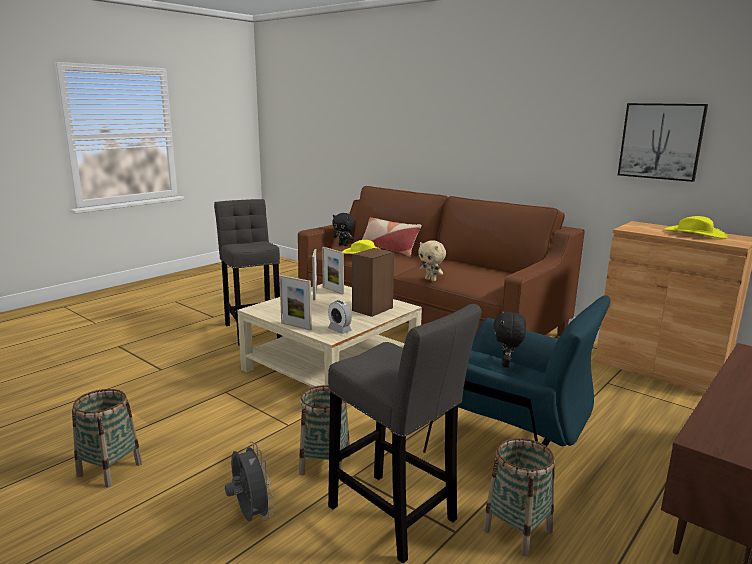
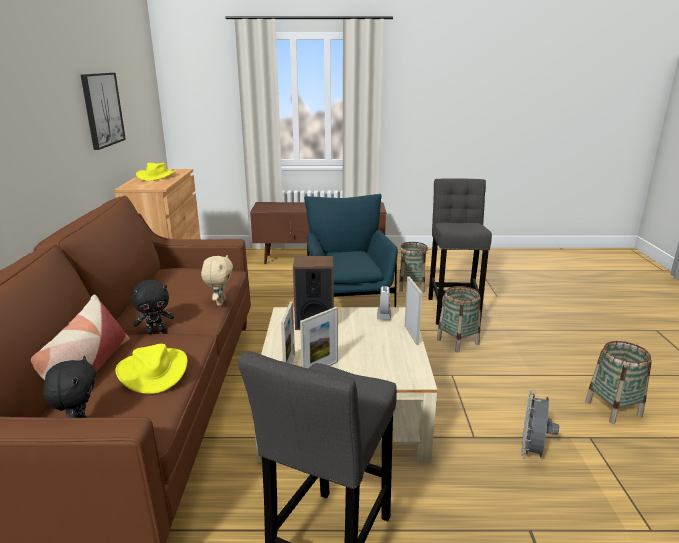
camera: 130 degrees left, 5 degrees up
grey fan [225,441,274,522] -> grey fan moved to [521,390,559,458]
black plush toy [494,310,526,368] -> black plush toy moved to [132,280,174,334]

